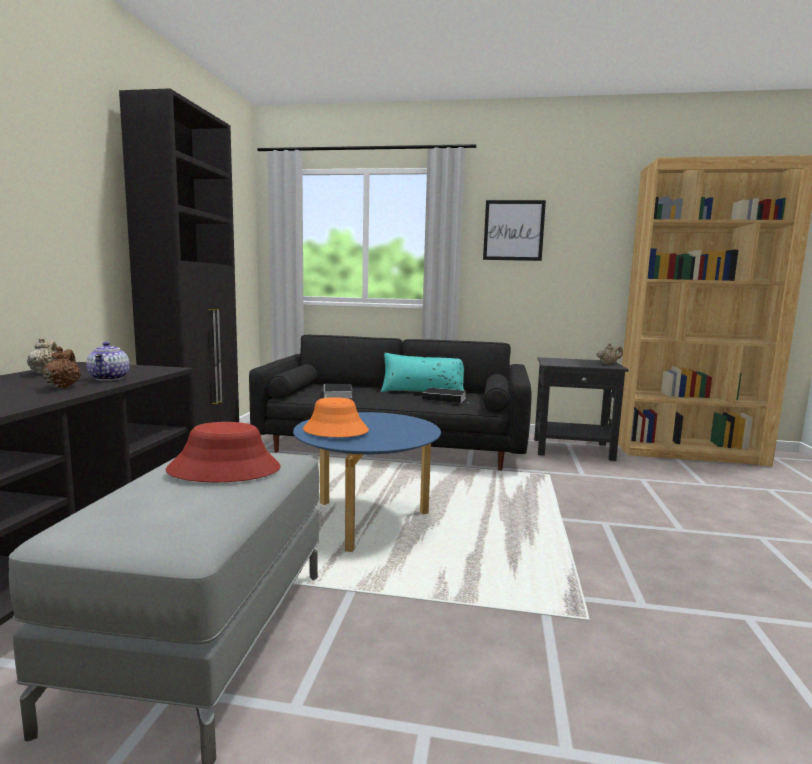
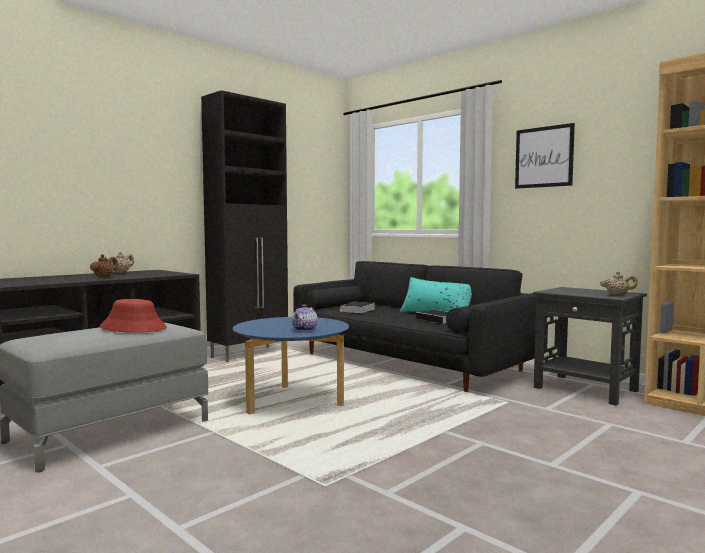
camera: 35 degrees right, 5 degrees down
teapot [86,342,130,381] -> teapot moved to [292,304,318,332]
orange hat [303,397,369,437] -> none

